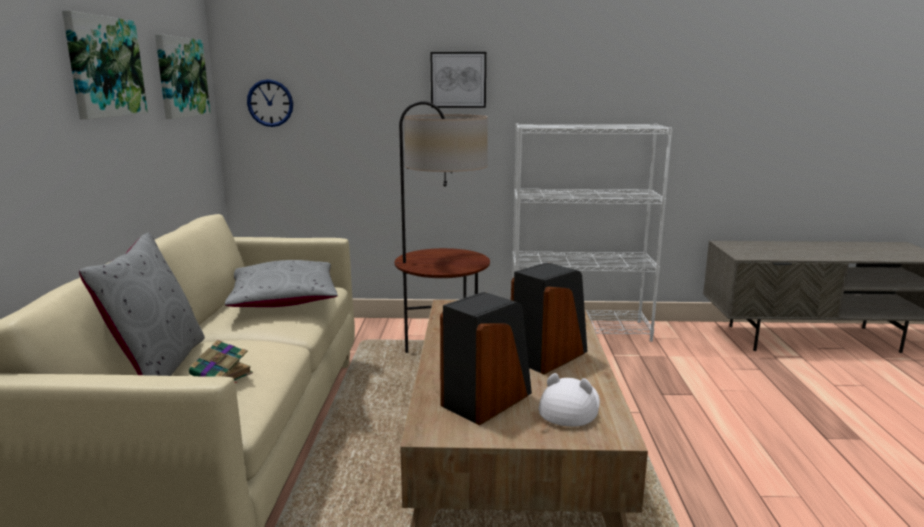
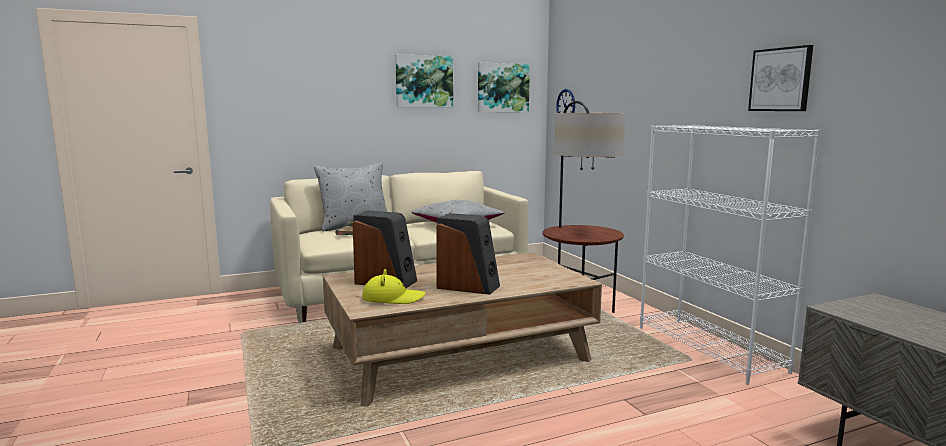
camera: 65 degrees right, 5 degrees down
picture [430,52,486,108] -> picture moved to [748,45,813,111]
white hat [539,373,600,427] -> yellow hat [362,269,426,304]

